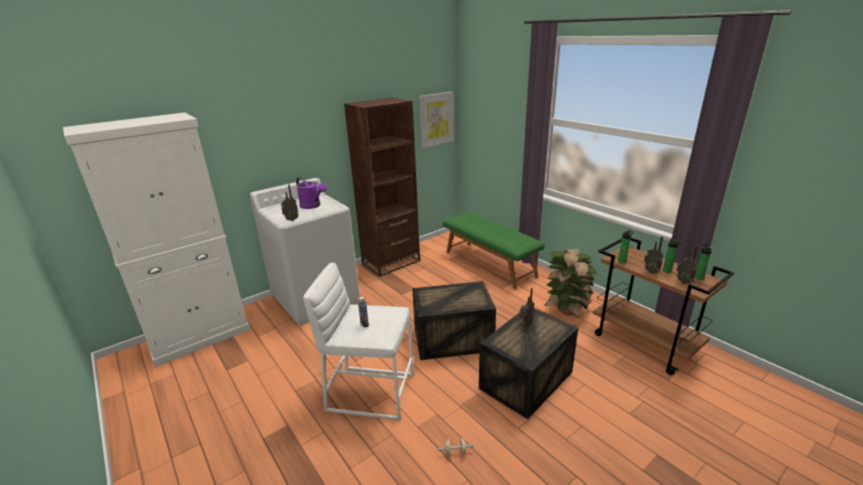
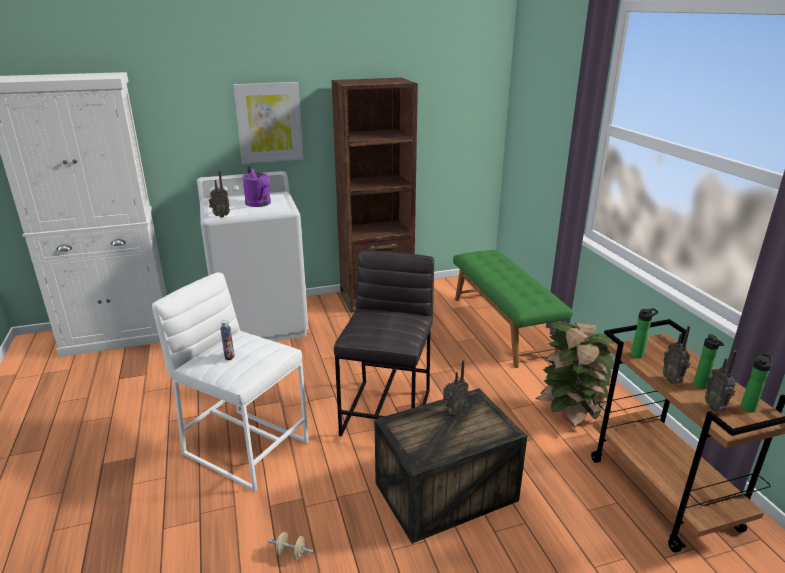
camera: 20 degrees right, 0 degrees up
crate [412,281,496,360] -> grey stool [334,251,434,436]
picture [419,92,454,148] -> picture moved to [233,82,303,164]

